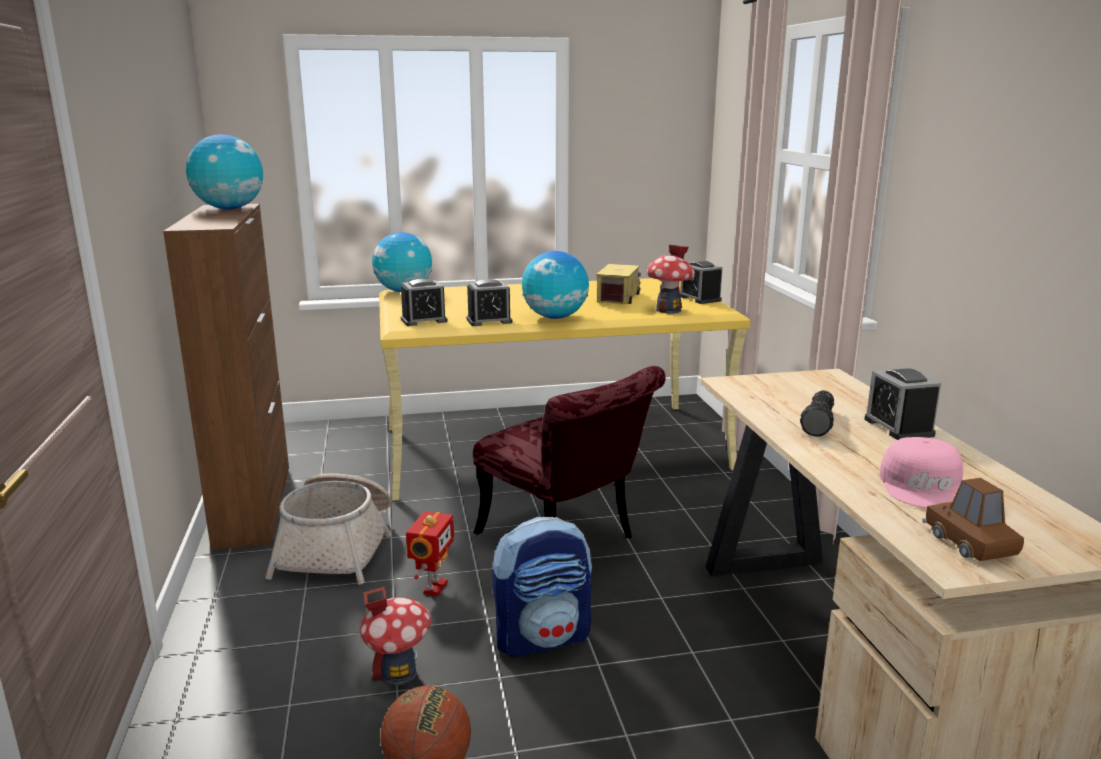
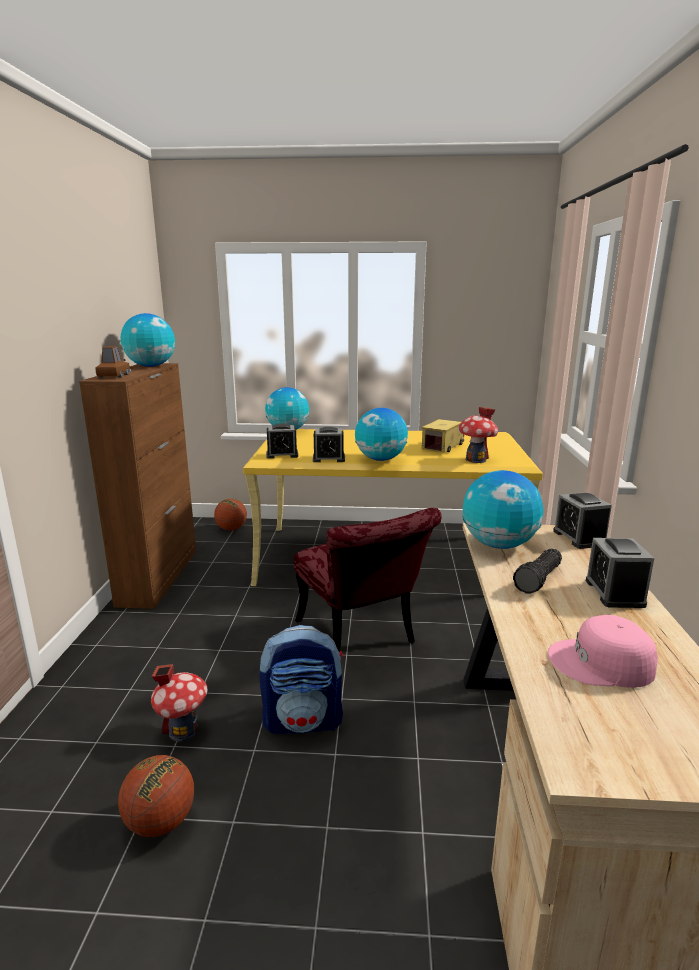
camera: 15 degrees right, 0 degrees up
basket [265,474,392,585] -> none
toy robot [406,511,454,596] -> none
alarm clock [680,261,723,304] -> alarm clock moved to [553,492,612,549]
pink cap [880,437,963,509] -> pink cap turned 75 degrees clockwise [548,615,658,688]
brown toy car [922,478,1024,561] -> brown toy car moved to [95,346,131,377]
none -> basketball [214,499,247,531]
none -> globe [463,470,543,549]

